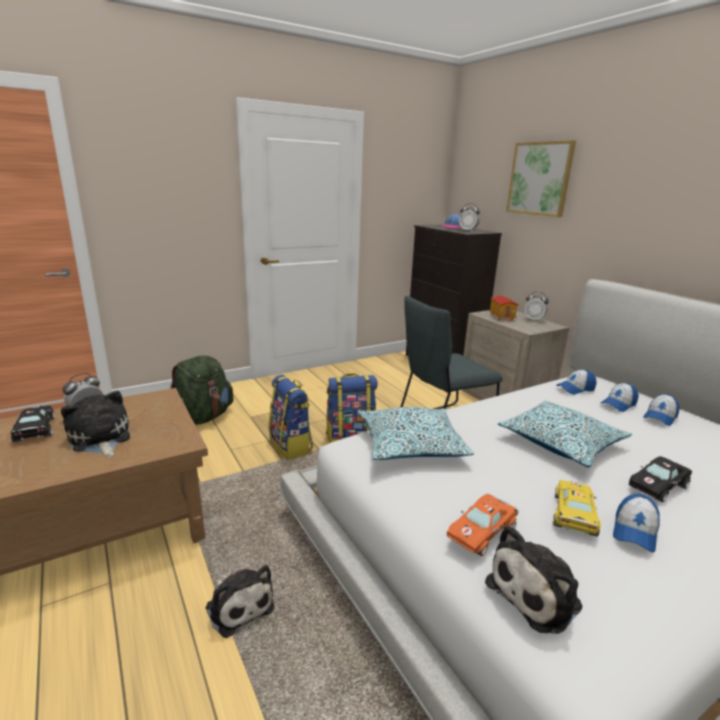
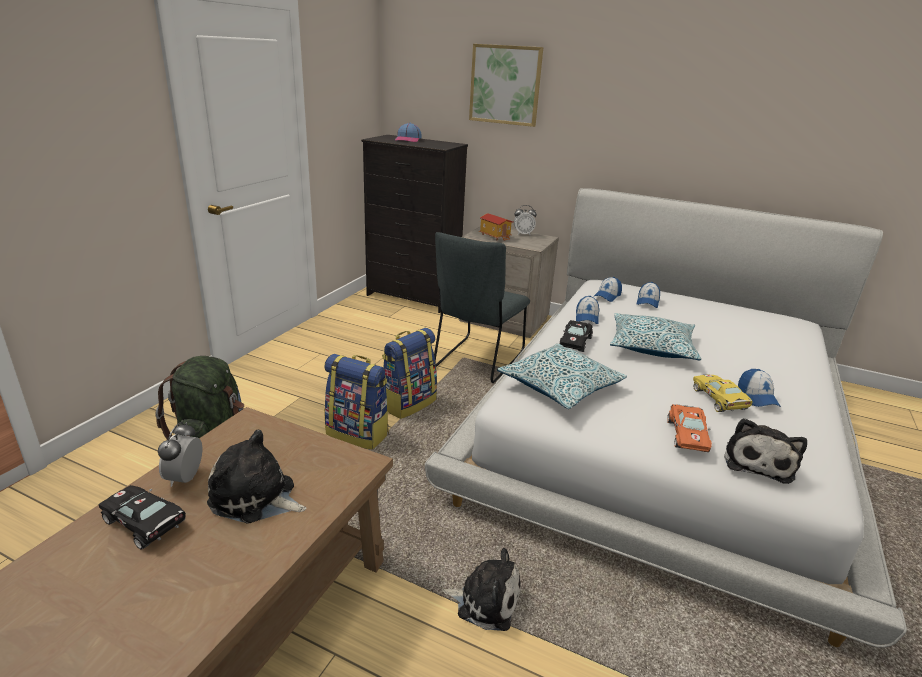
camera: 35 degrees left, 5 degrees up
alarm clock [459,203,480,232] -> none
black toy car [629,456,692,502] -> black toy car moved to [560,320,593,352]
cap [643,394,679,426] -> cap moved to [576,296,599,324]

